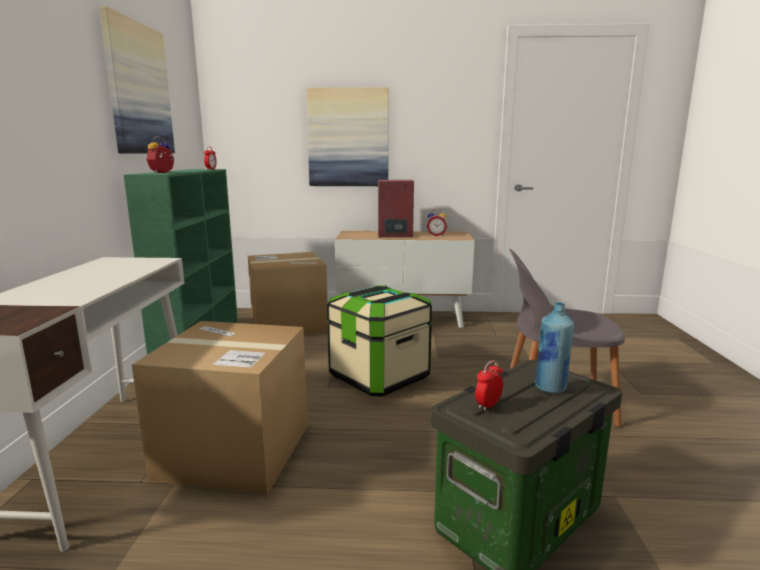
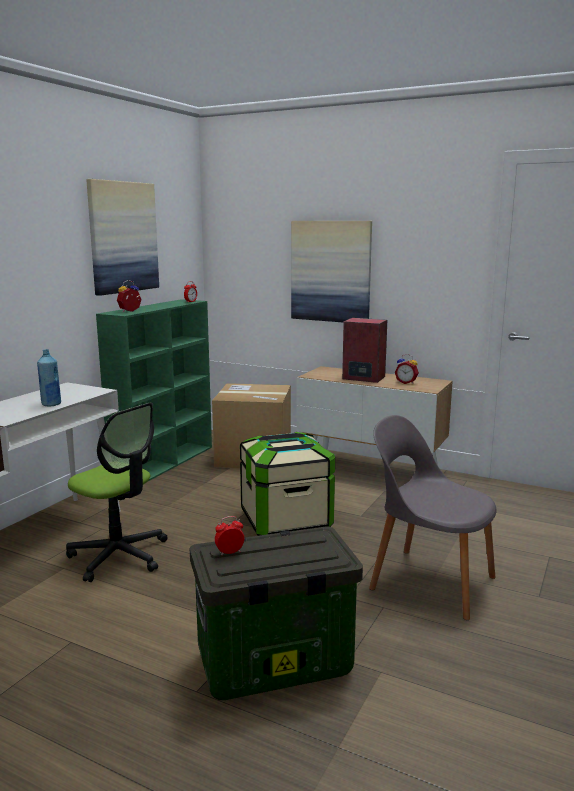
camera: 25 degrees right, 0 degrees up
cardboard box [132,321,308,495] -> office chair [66,402,168,582]
blue bottle [535,302,574,394] -> blue bottle moved to [37,349,61,407]

